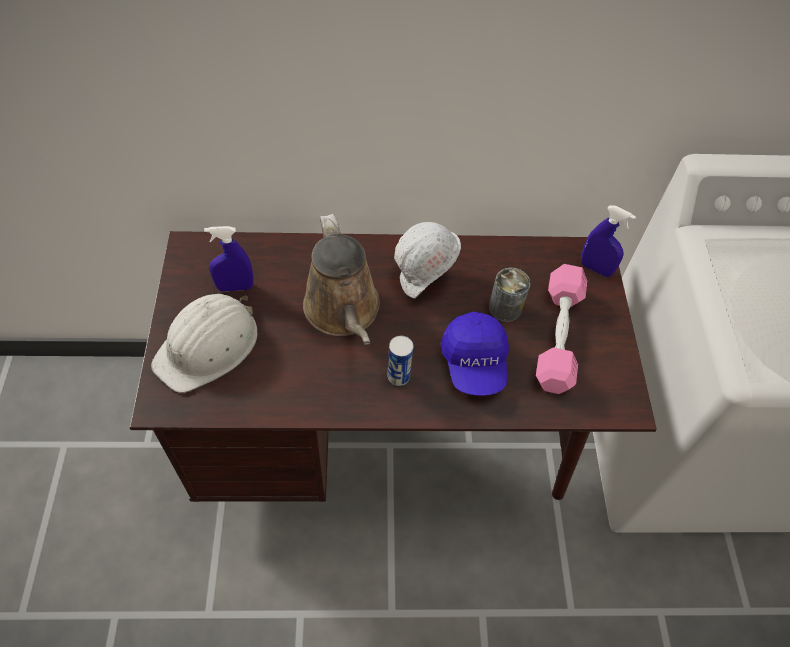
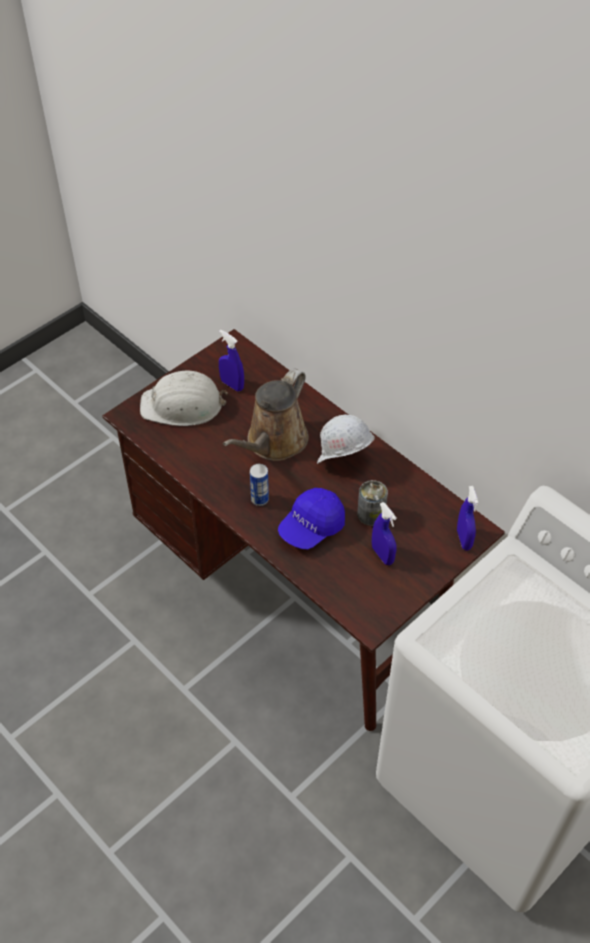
camera: 50 degrees right, 5 degrees down
pink dumbbell [536,264,587,394] -> blue spray bottle [372,502,397,565]

